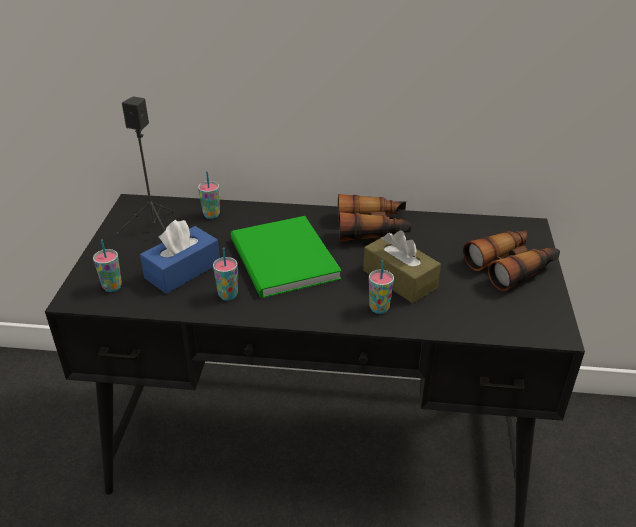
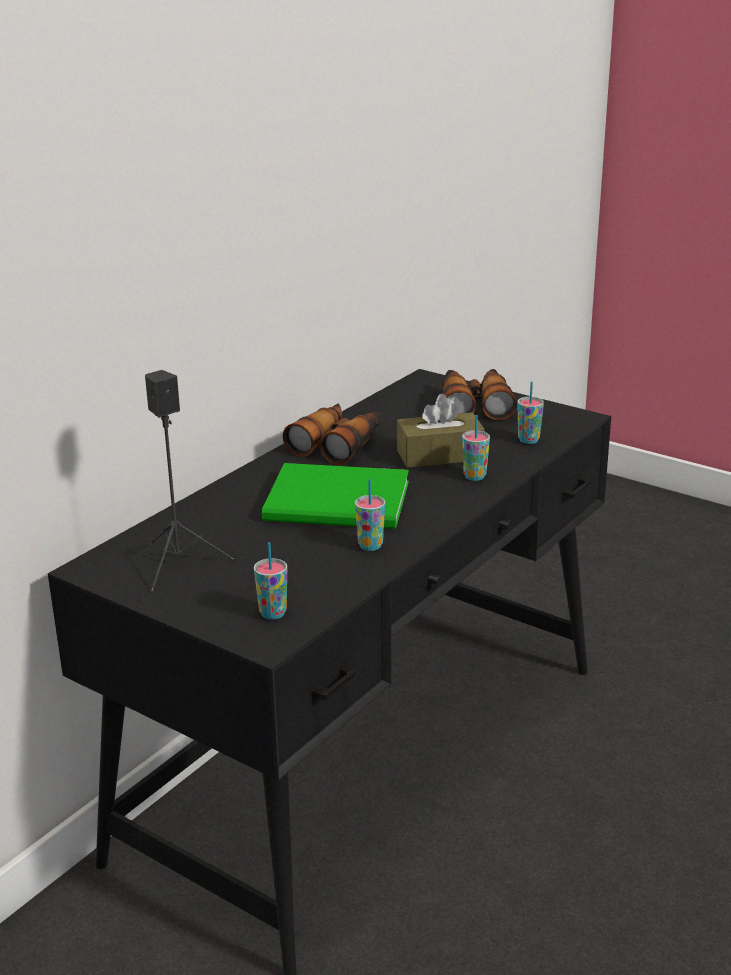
camera: 60 degrees left, 10 degrees down
blue tissue box [140,220,220,294] -> none
cup [198,171,220,219] -> cup moved to [517,381,544,444]

